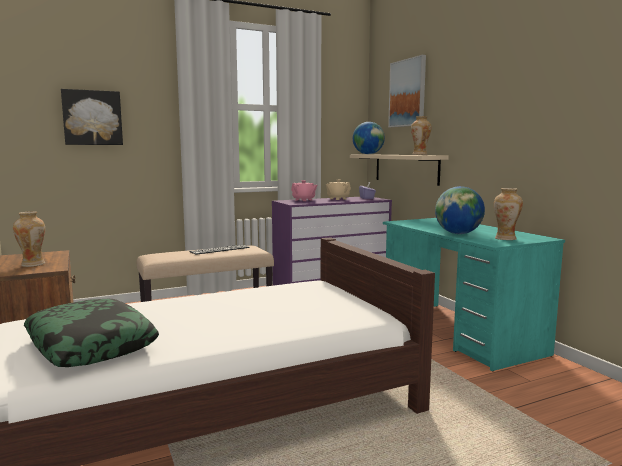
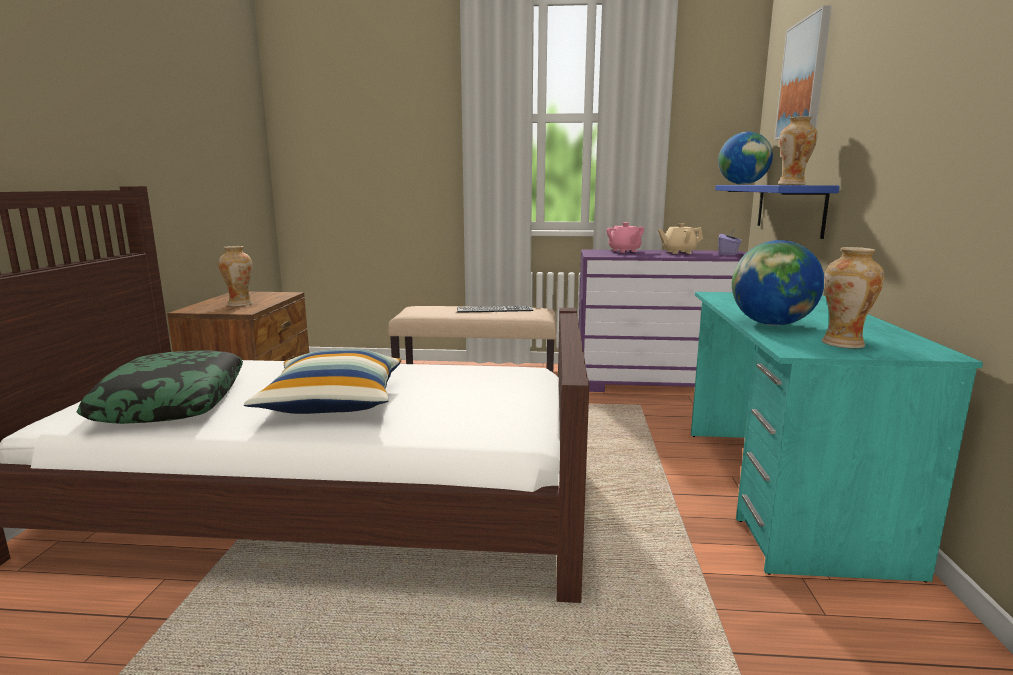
camera: 30 degrees right, 5 degrees up
picture [61,89,123,145] -> none
beige shelf [350,155,449,186] -> blue shelf [715,185,840,239]
none -> pillow [244,349,401,414]

